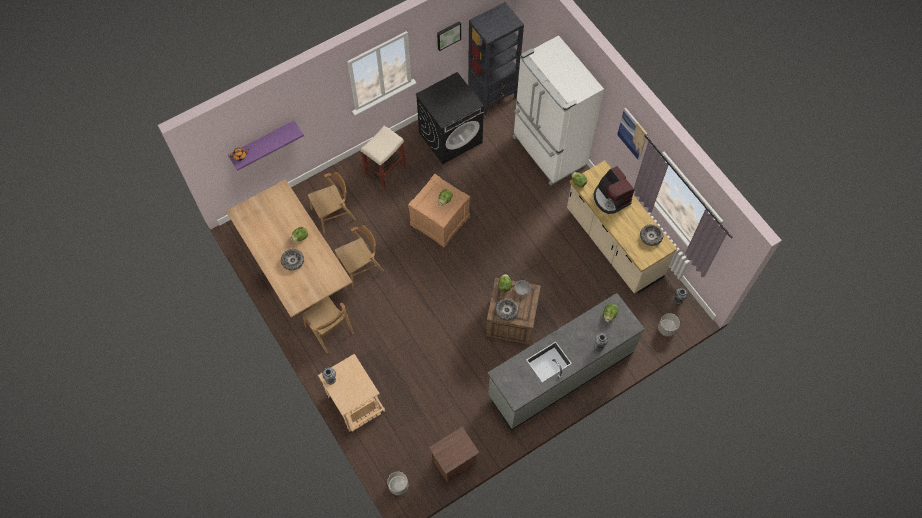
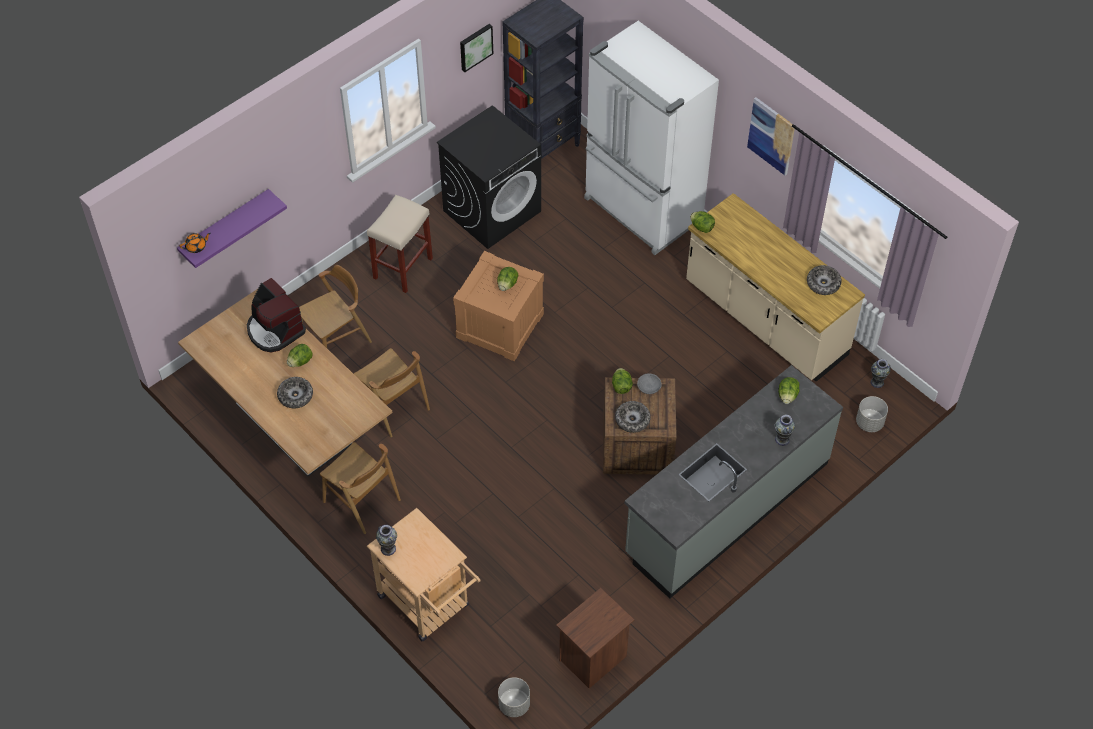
camera: 10 degrees left, 10 degrees down
brown chair [335,225,384,289] -> brown chair turned 90 degrees clockwise [354,348,430,437]
coffee machine [594,166,634,214] -> coffee machine moved to [247,278,306,353]

